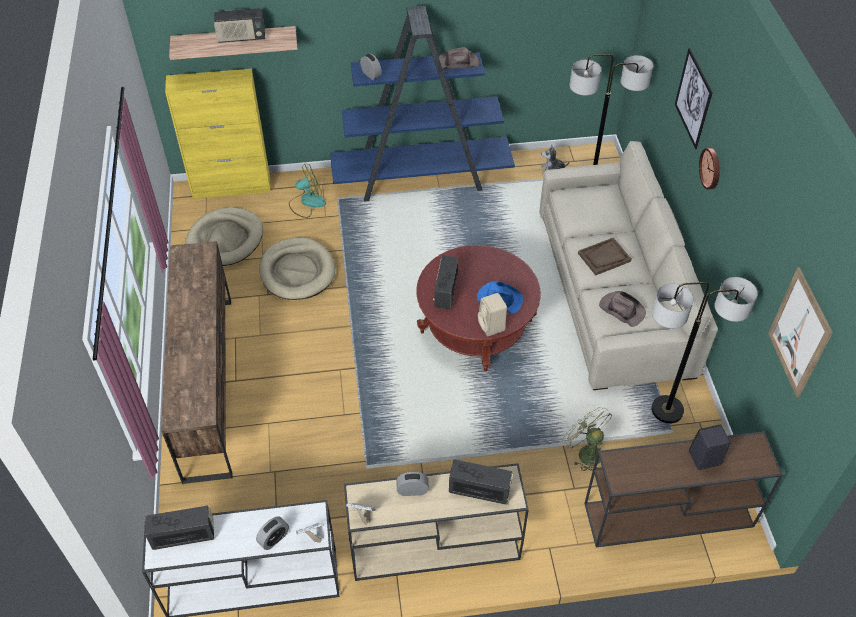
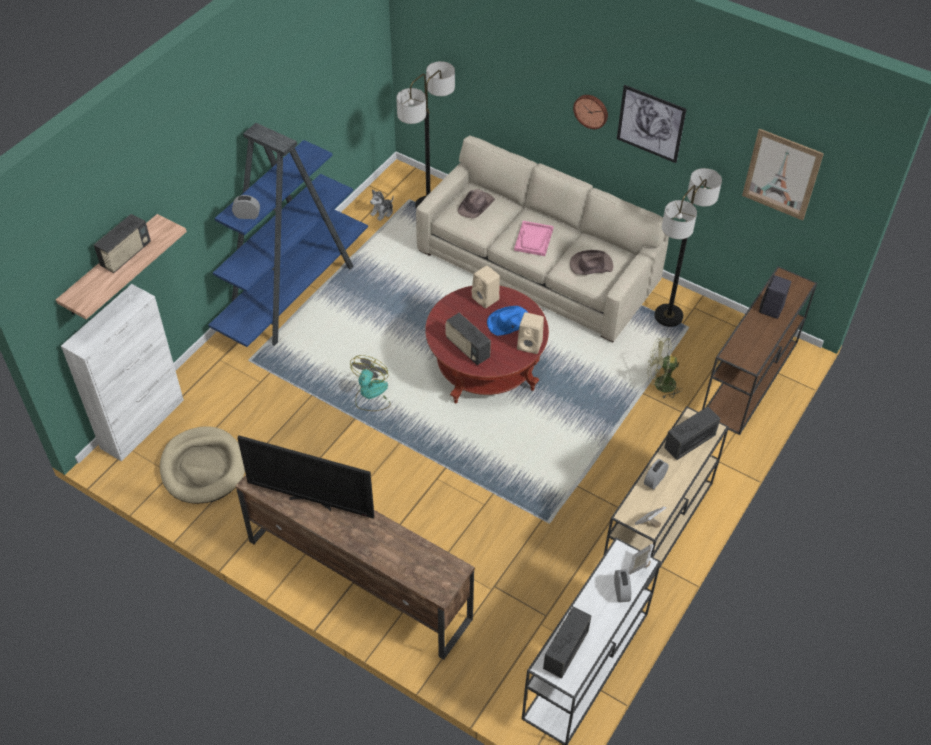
camera: 50 degrees left, 0 degrees up
yellow cabinet [165,69,271,199] -> white cabinet [61,284,184,462]
beige dog bed [259,237,335,300] -> none
fan [289,164,326,218] -> fan moved to [350,355,391,411]
brown hat [439,47,479,69] -> brown hat moved to [458,189,495,218]
brown tray [578,237,631,276] -> pink tray [514,221,554,256]
picture [675,48,713,149] -> picture moved to [617,85,687,163]
none -> television [237,435,374,518]
none -> beige speaker [471,266,500,309]

